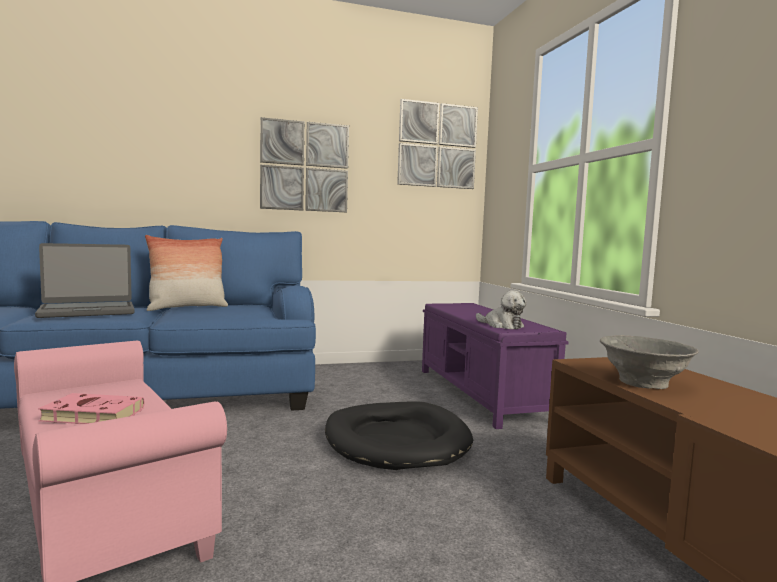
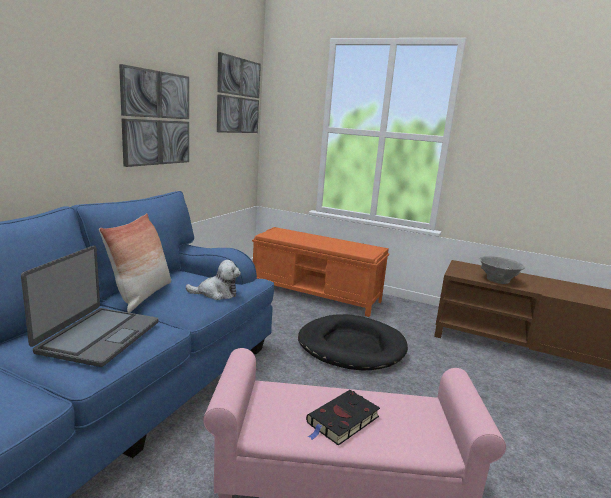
camera: 50 degrees left, 10 degrees up
pink book [38,393,145,424] -> black book [306,390,380,446]
purple bench [422,303,569,429] -> orange bench [252,227,389,317]
plush toy [476,290,527,329] -> plush toy moved to [185,260,241,300]

